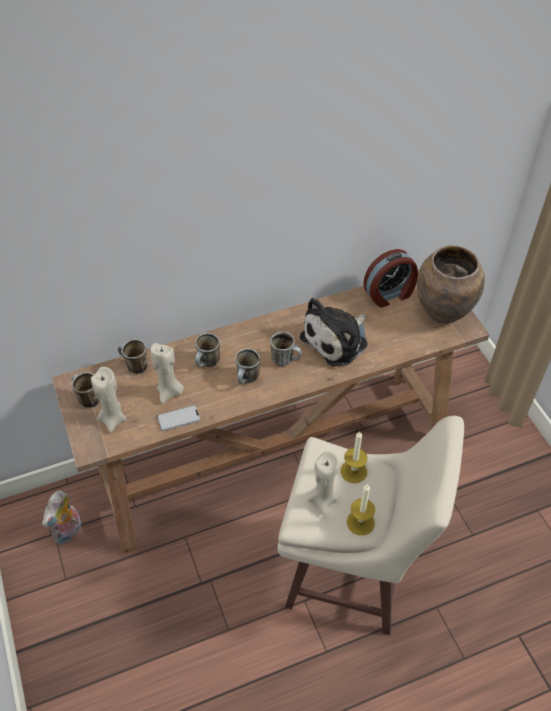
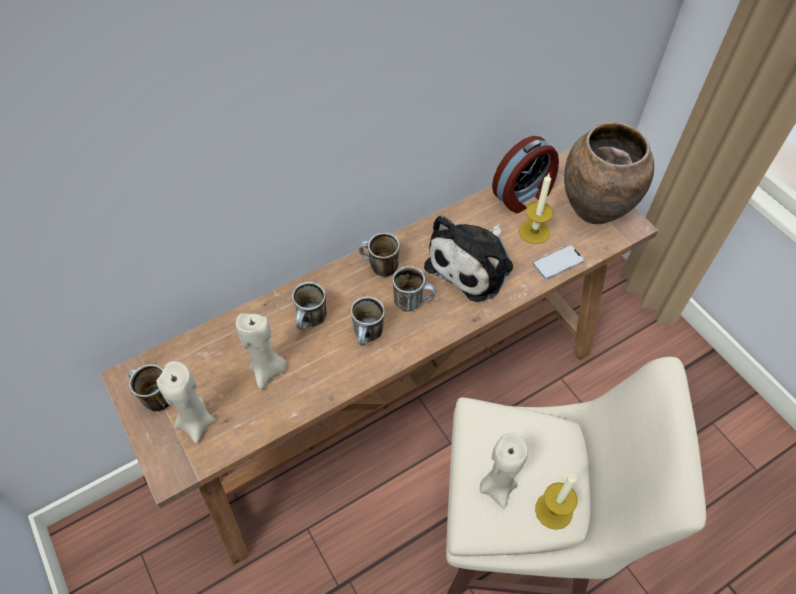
camera: 10 degrees left, 5 degrees up
plush toy [42,491,81,545] -> none
mug [118,339,148,374] -> mug moved to [359,233,400,277]
phone [157,405,200,431] -> phone moved to [533,245,584,280]
candle [340,432,368,483] -> candle moved to [519,174,553,244]

